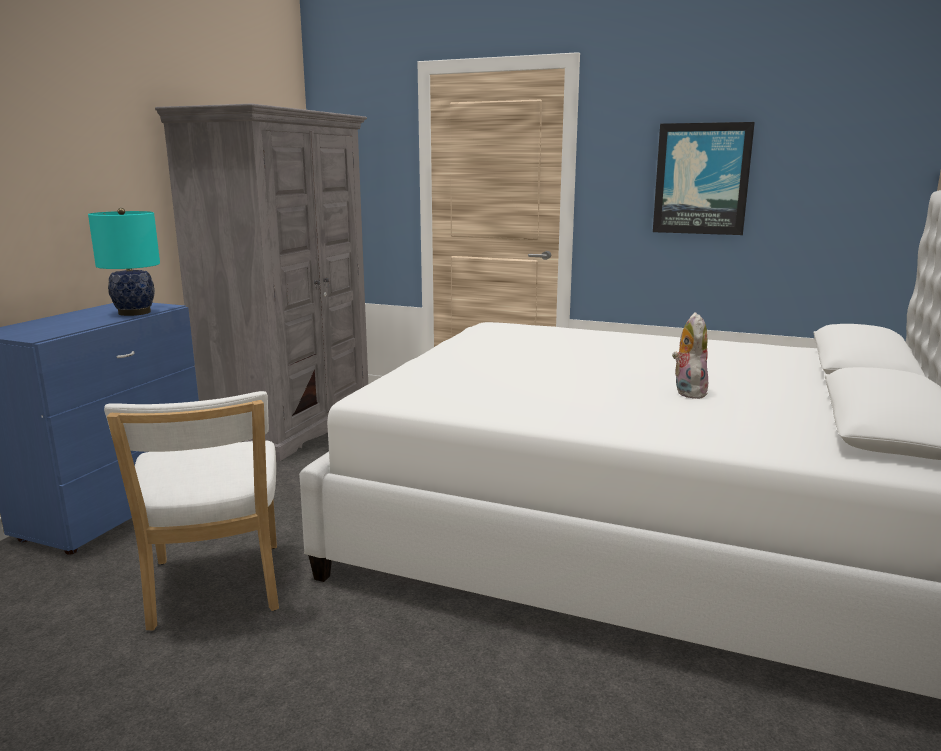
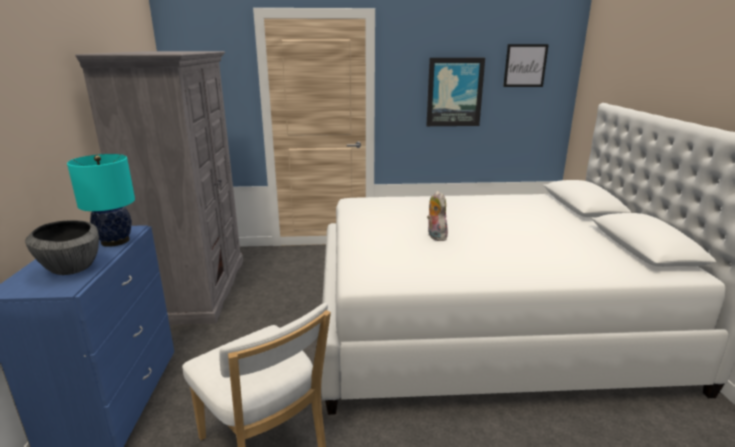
camera: 25 degrees left, 5 degrees up
plush toy [672,312,708,399] -> plush toy moved to [427,191,448,241]
none -> bowl [25,220,99,275]
none -> picture [503,44,549,87]

